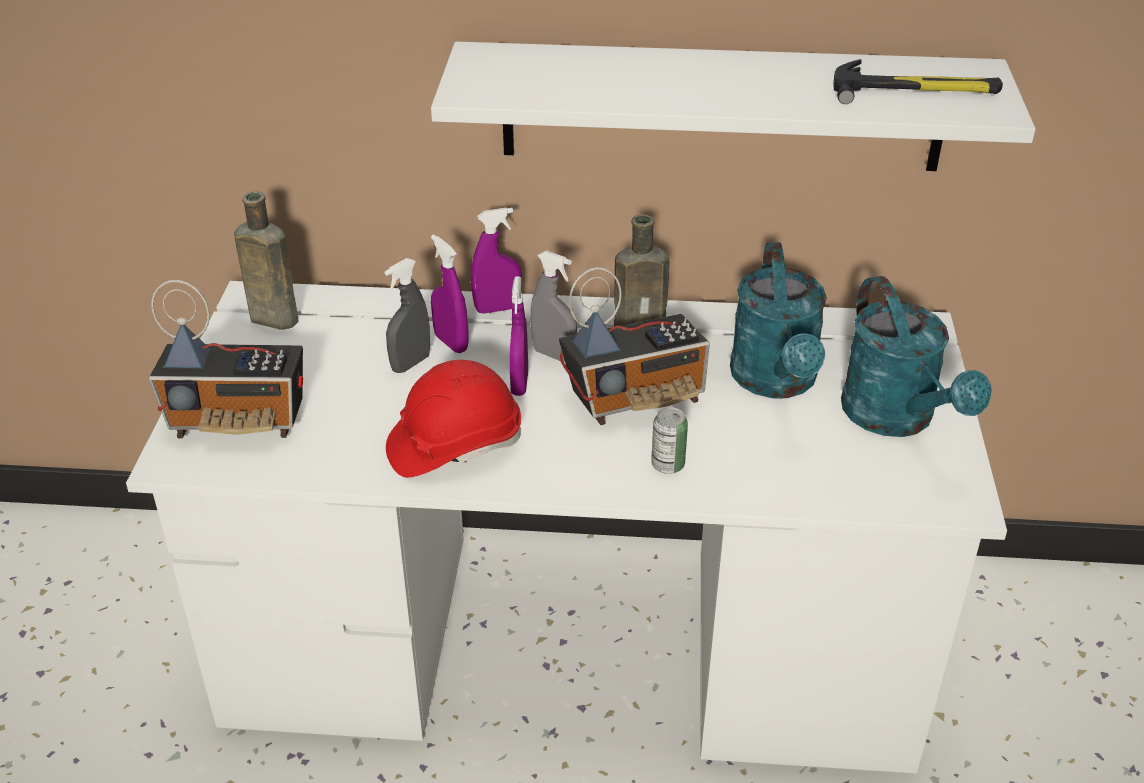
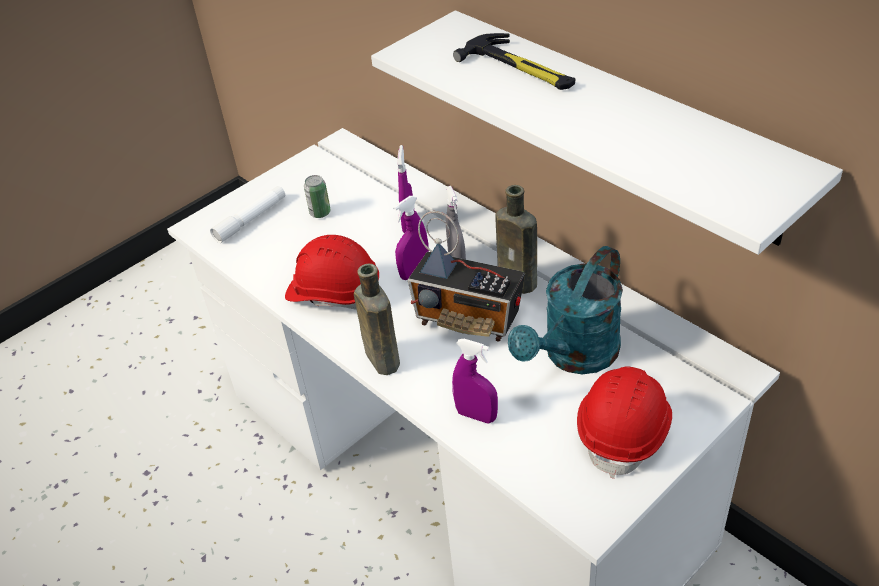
camera: 45 degrees right, 5 degrees up
radio [149,280,303,439] -> white flashlight [210,186,285,243]
brown bottle [234,191,299,330] -> brown bottle moved to [354,264,400,375]
grey spray bottle [385,258,430,373] -> none
purple spray bottle [471,208,522,314] -> purple spray bottle moved to [452,339,498,423]
can [651,407,688,474] -> can moved to [304,175,331,218]
hammer [833,59,1003,104] -> hammer moved to [453,33,575,90]
turquoise watering can [841,276,992,437] -> red hard hat [577,366,672,479]

